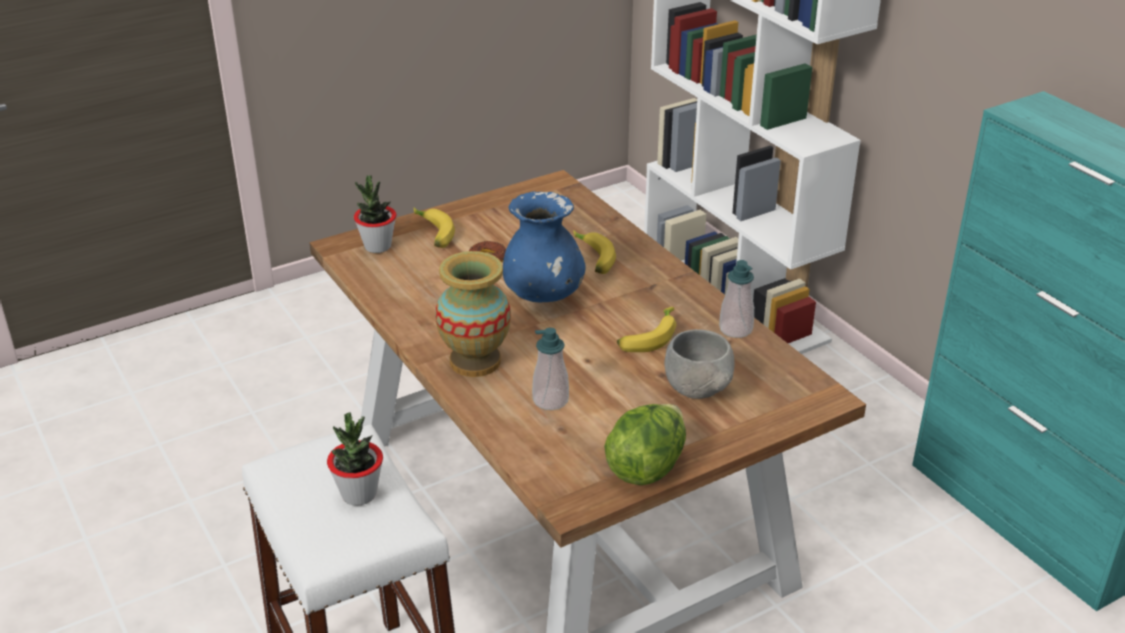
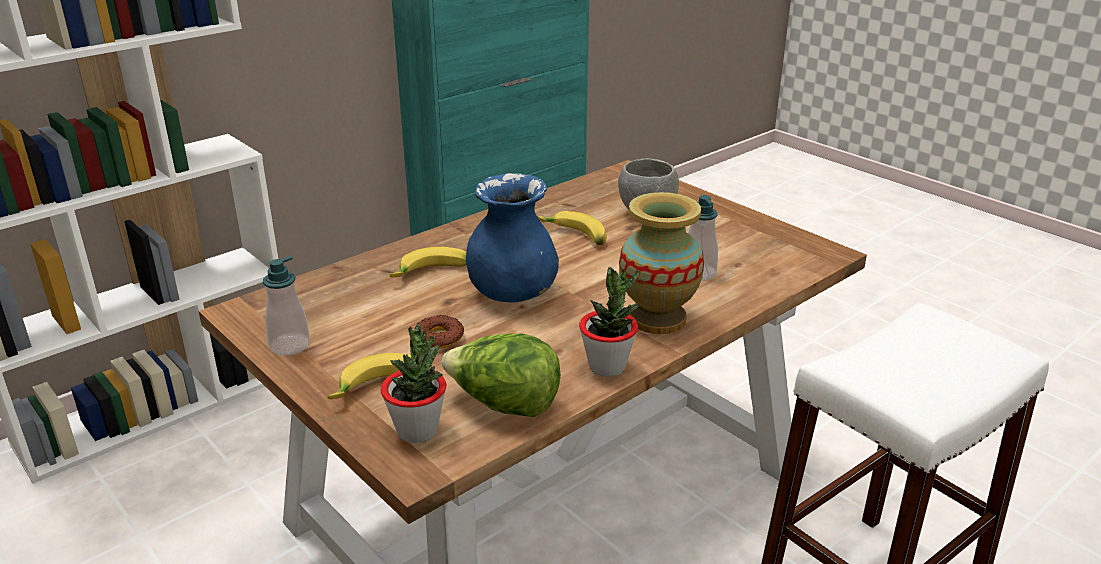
camera: 100 degrees left, 5 degrees down
potted plant [327,412,383,506] -> potted plant moved to [579,267,640,377]
lettuce [604,404,686,485] -> lettuce moved to [442,333,560,417]
soap dispenser [719,260,754,338] -> soap dispenser moved to [263,256,310,356]

